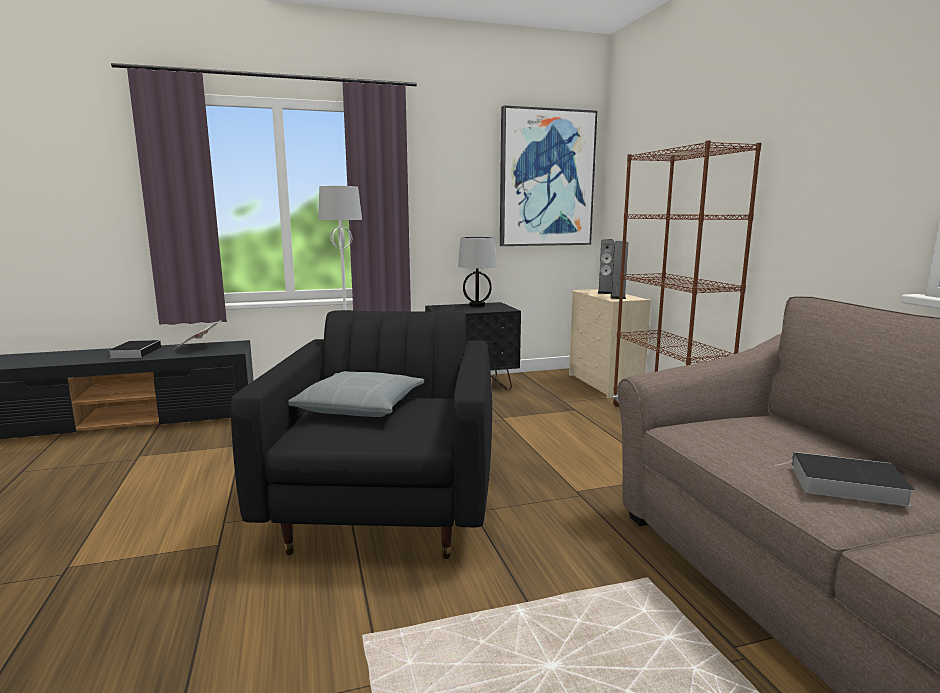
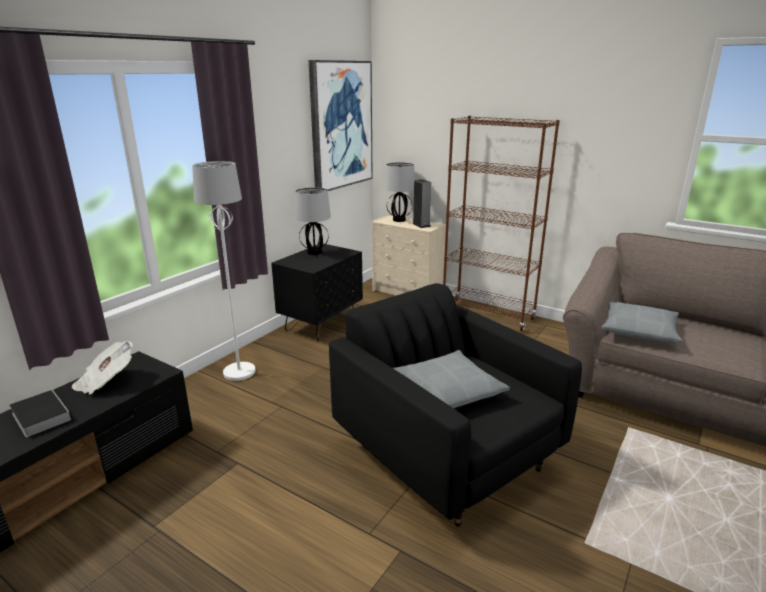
camera: 40 degrees left, 10 degrees up
speaker [598,239,614,294] -> table lamp [384,162,415,222]
book [775,452,915,507] -> none
none -> grey pillow [601,302,682,343]

